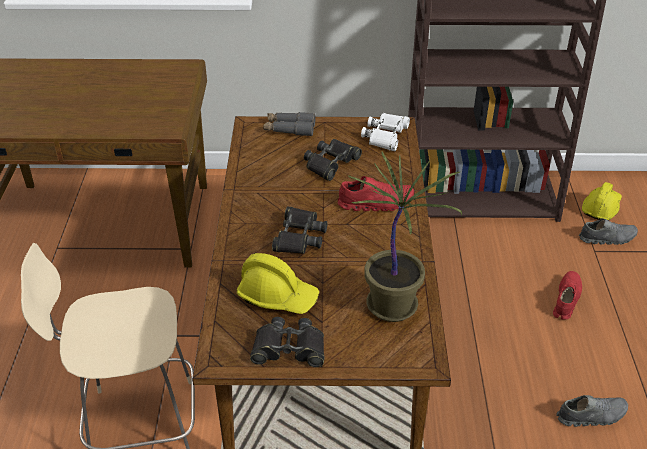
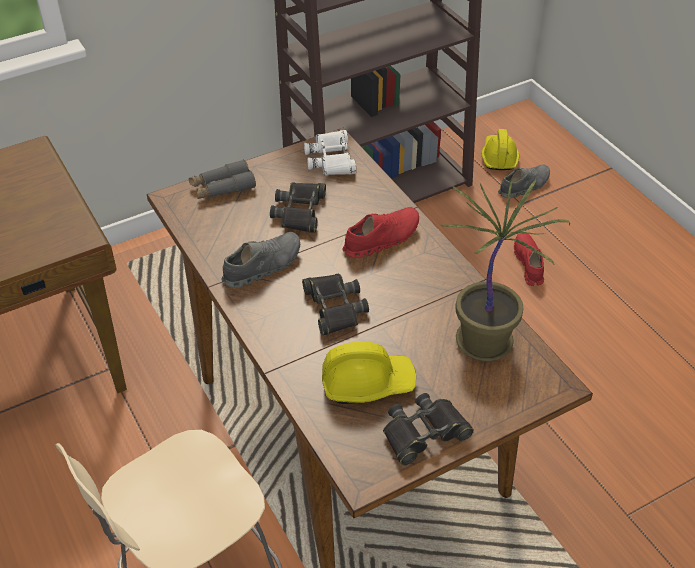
camera: 30 degrees left, 5 degrees up
grey shoe [556,395,628,427] -> grey shoe moved to [221,232,300,288]

